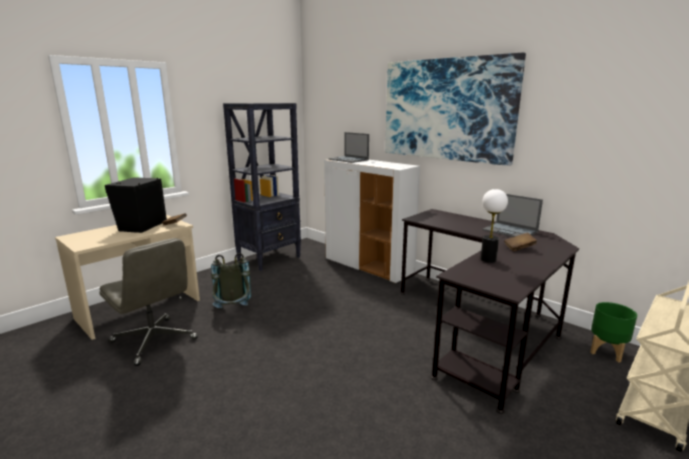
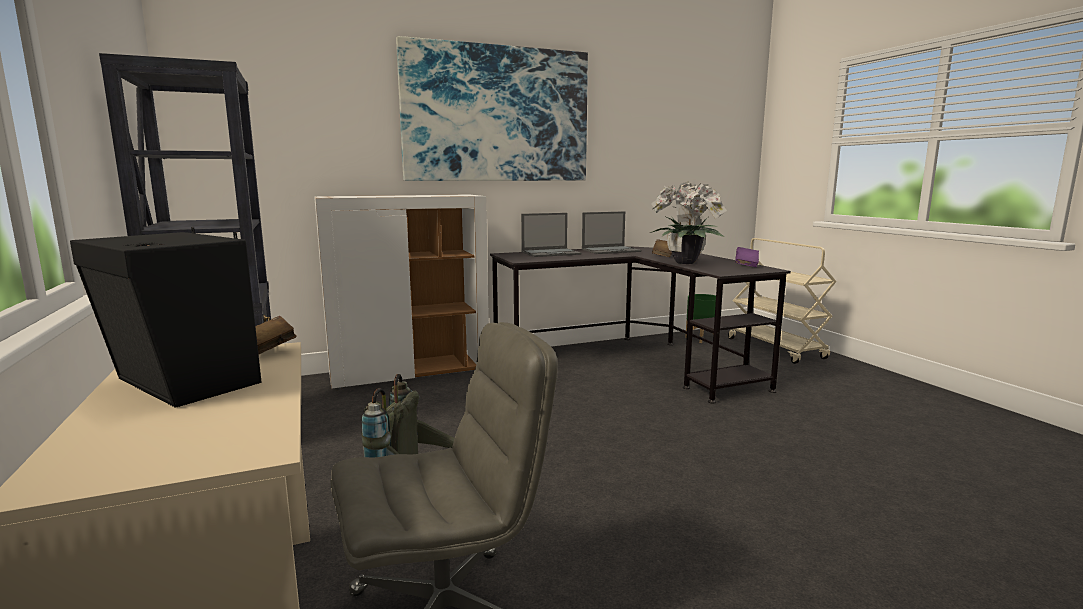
camera: 65 degrees left, 5 degrees down
laptop [328,132,369,163] -> laptop moved to [521,213,582,257]
table lamp [481,189,508,263] -> potted plant [650,181,727,264]
none -> purple book [735,247,759,267]

